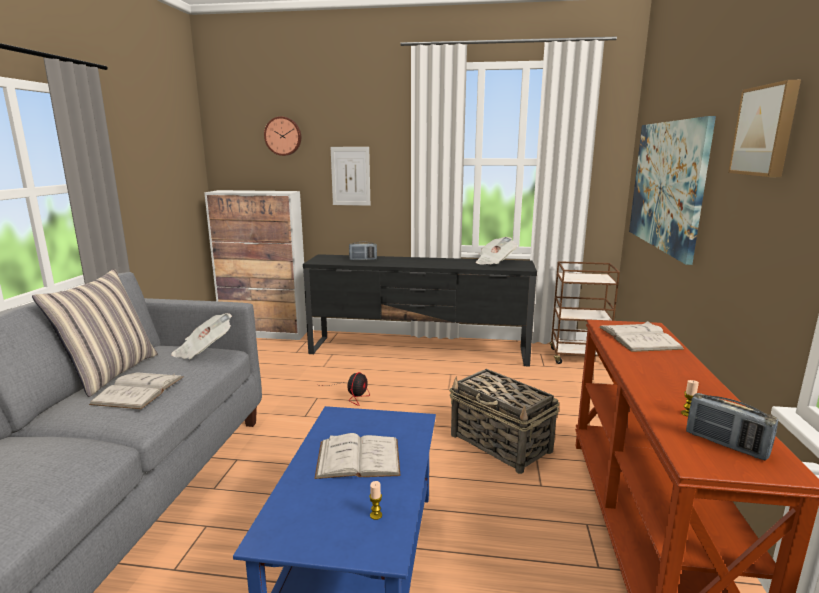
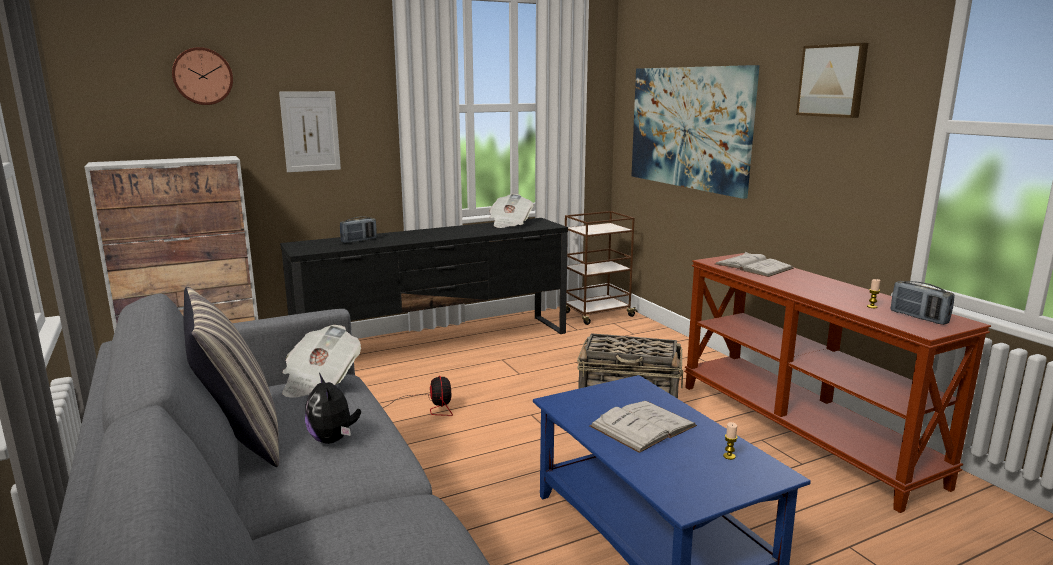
camera: 35 degrees left, 0 degrees up
white book [89,372,183,409] -> plush toy [305,373,361,444]
radio [686,393,778,460] -> radio turned 45 degrees clockwise [891,281,955,325]

